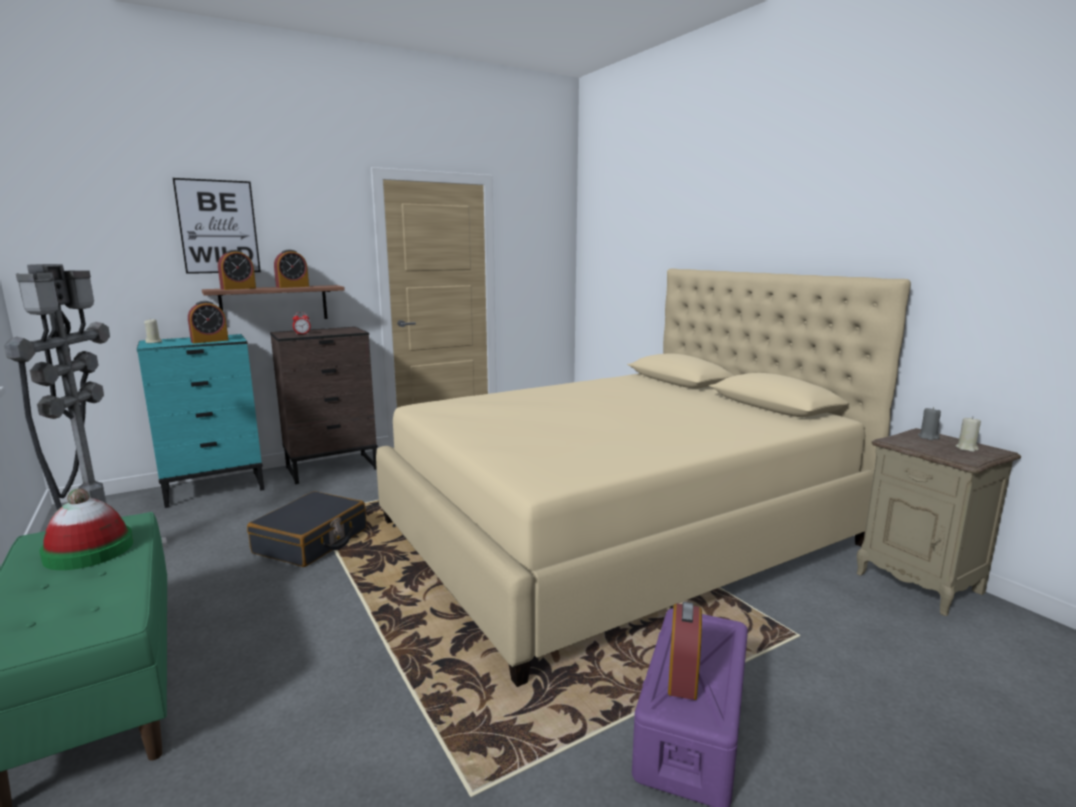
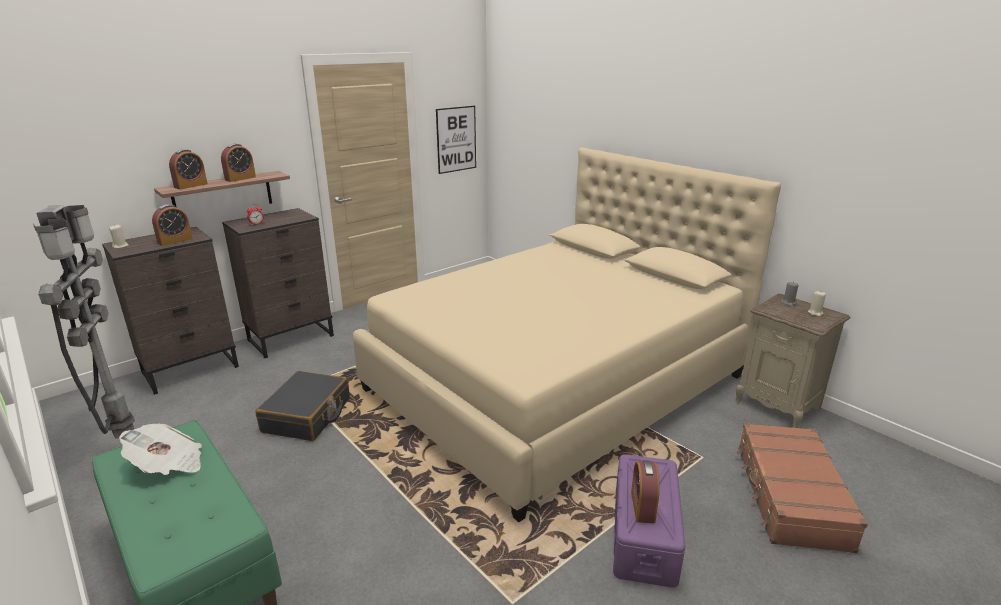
camera: 10 degrees left, 10 degrees up
hat [39,489,133,570] -> newspaper [119,424,202,475]
turquoise dresser [137,334,264,508] -> brown dresser [102,227,239,395]
picture [173,178,261,274] -> picture moved to [436,106,476,174]
none -> brown suitcase [736,423,868,553]

